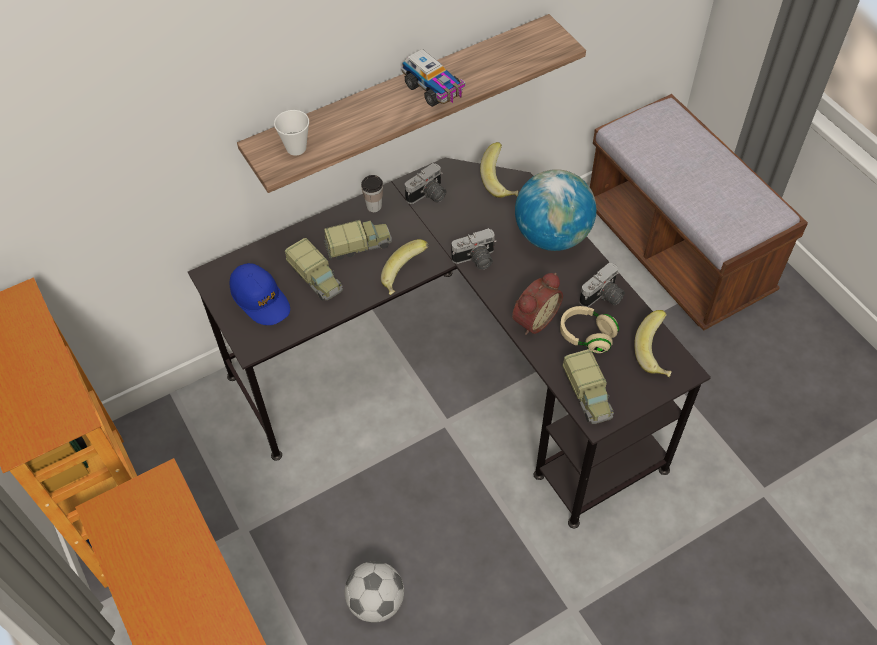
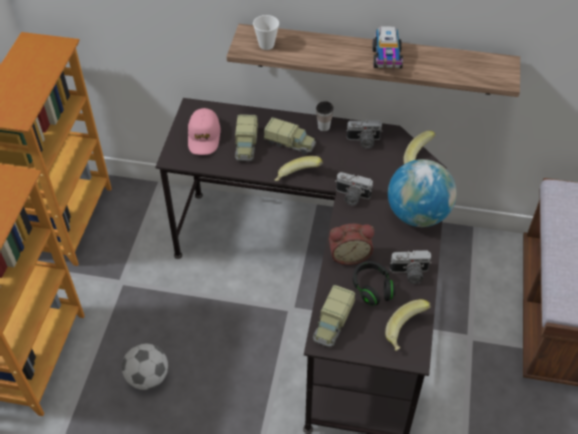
camera: 40 degrees right, 5 degrees down
blue cap [229,263,290,325] -> pink cap [188,108,221,155]
beige headphones [560,306,619,353] -> black headphones [353,261,395,306]

